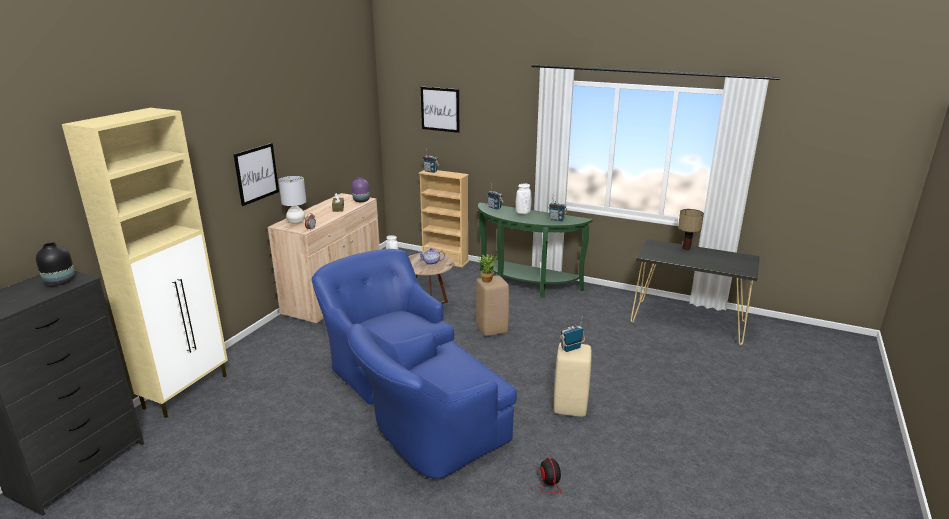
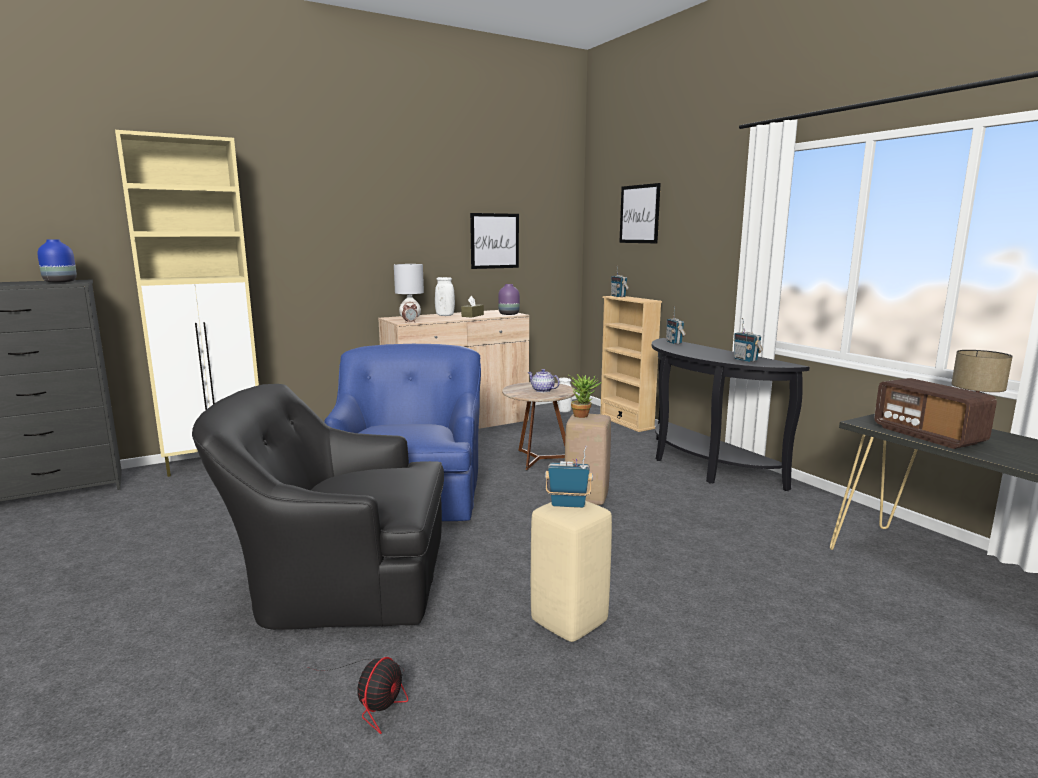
camera: 35 degrees right, 10 degrees down
black vase [36,242,75,286] -> blue vase [37,239,77,282]
picture [233,143,279,206] -> picture moved to [470,213,519,269]
blue armchair [348,324,517,479] -> black armchair [192,384,444,630]
green console table [478,202,593,298] -> black console table [652,338,810,491]
white vase [516,184,532,214] -> white vase moved to [435,277,455,316]
none -> radio [874,378,997,449]

